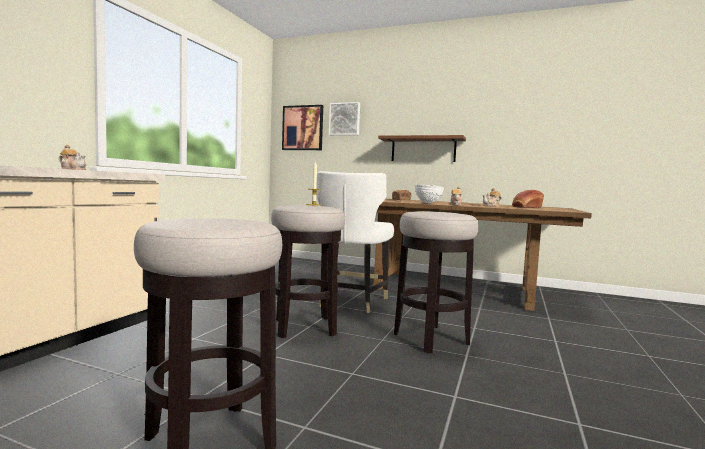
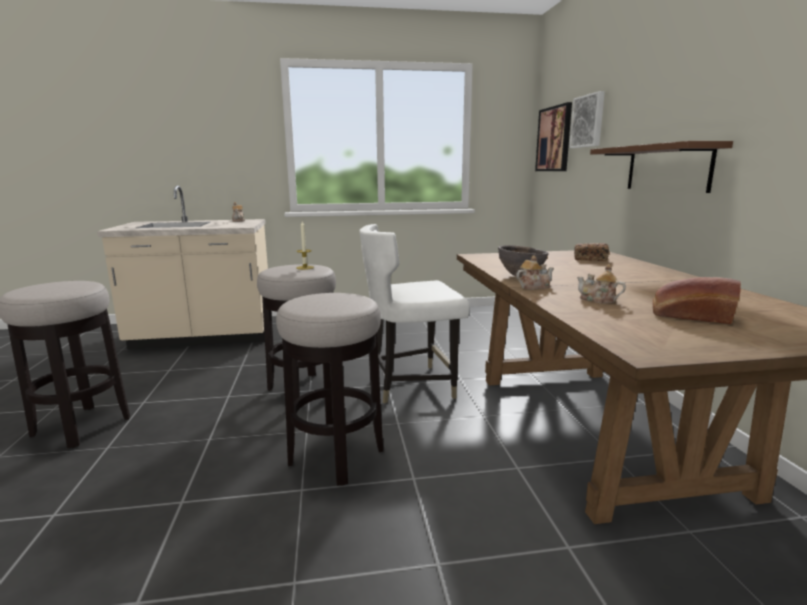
camera: 60 degrees right, 10 degrees up
white bowl [414,185,444,203] -> brown bowl [498,245,549,277]

